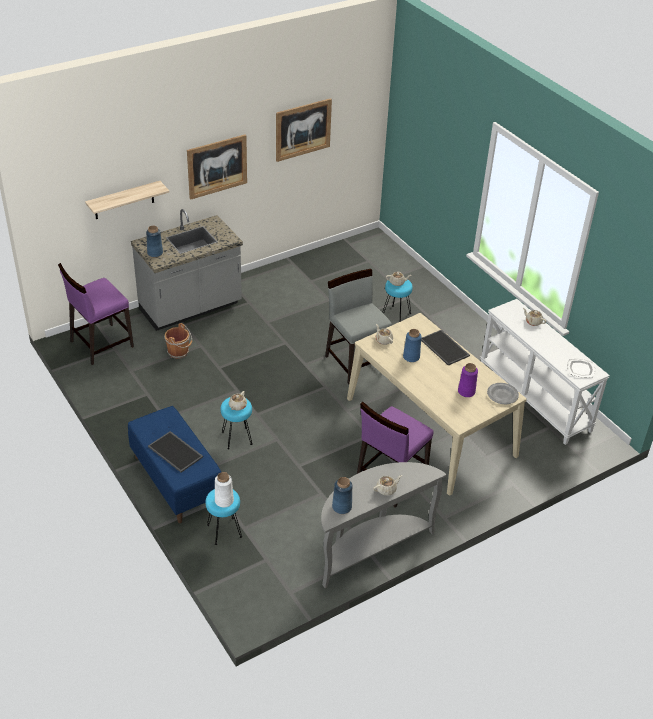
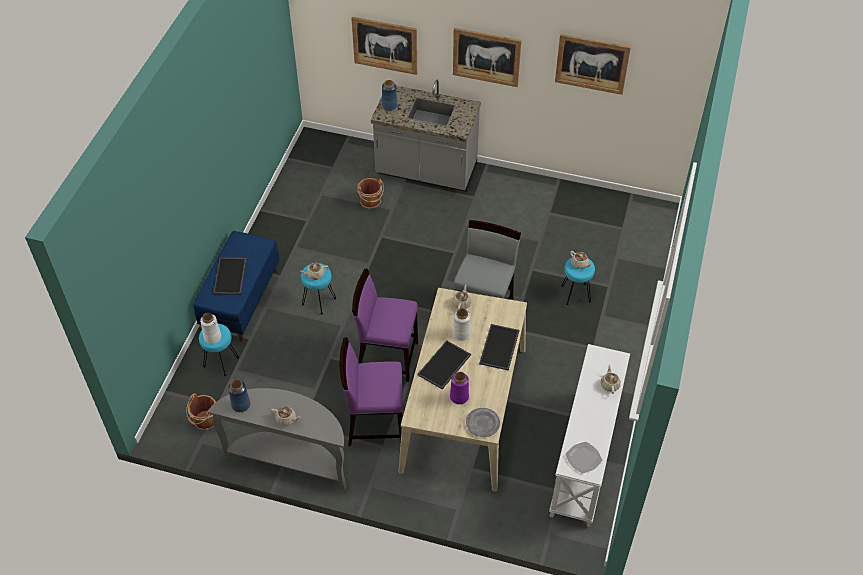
camera: 50 degrees right, 10 degrees up
purple chair [58,263,134,365] -> purple chair moved to [352,269,418,382]
shelf [85,181,170,219] -> picture [351,17,417,75]
blue vase [403,329,422,362] -> white vase [453,309,471,341]
none -> brown bucket [186,393,216,431]
none -> tray [417,340,471,389]

